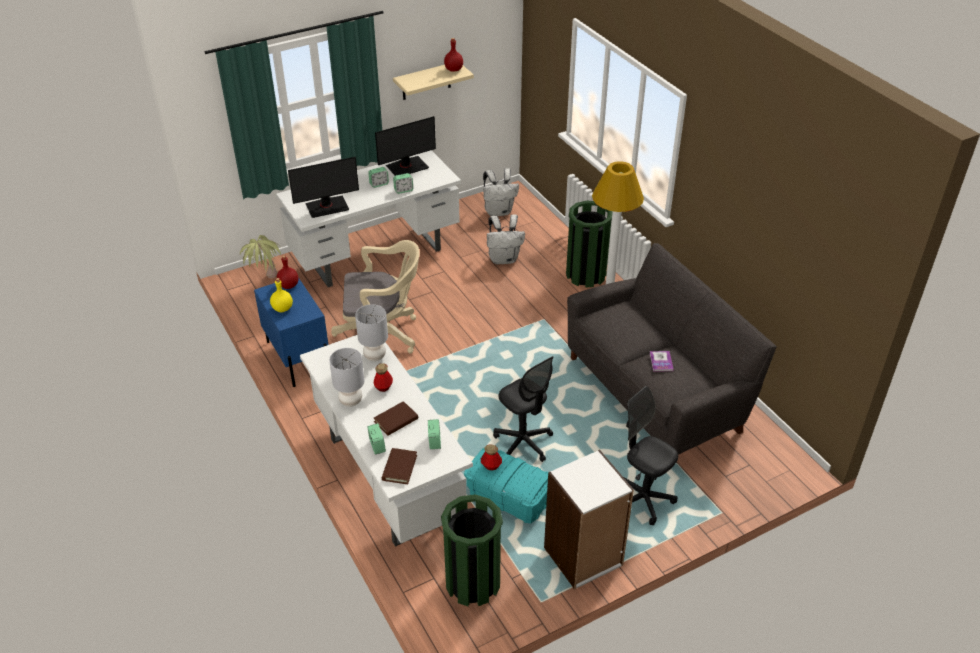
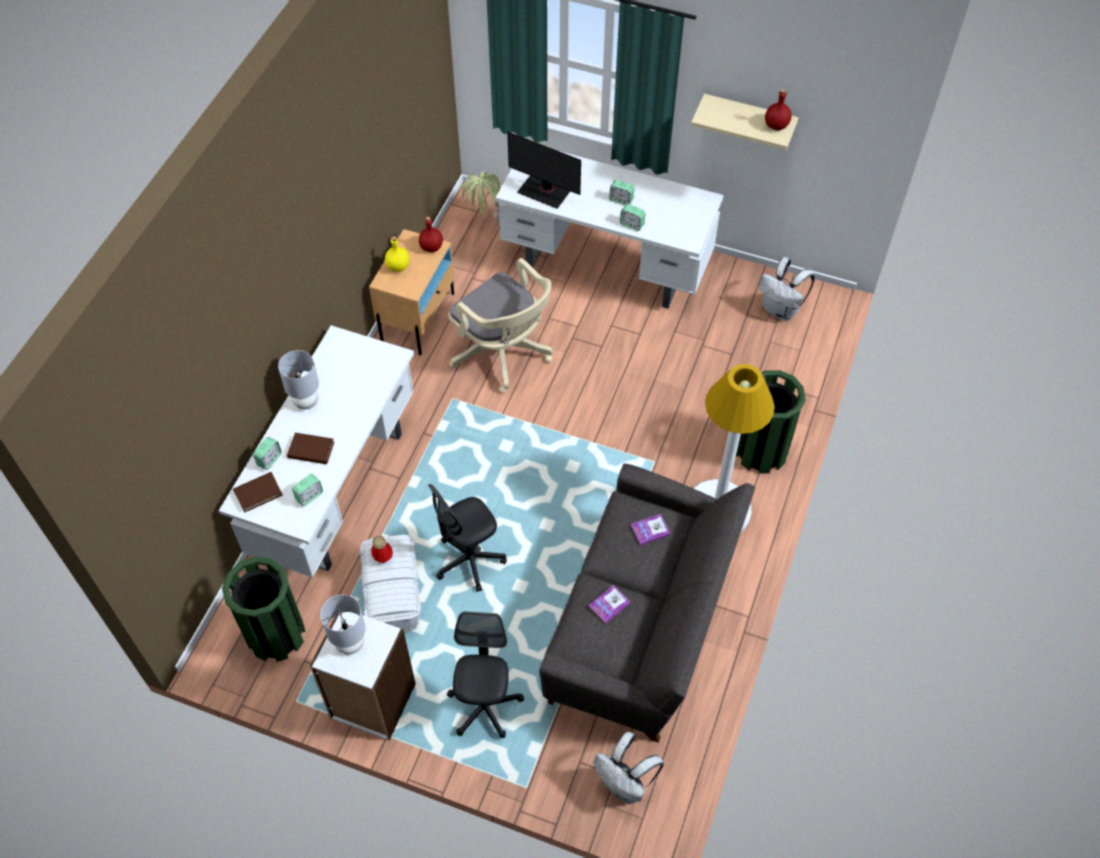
camera: 50 degrees right, 15 degrees up
blue nightstand [254,277,328,387] -> beige nightstand [369,229,454,355]
grey table lamp [355,304,388,361] -> grey table lamp moved to [320,595,366,654]
bottle [374,363,393,392] -> none
monitor [375,116,436,176] -> none
turquoise storage box [464,447,548,523] -> white storage box [360,534,421,633]
white backpack [487,214,525,264] -> white backpack moved to [594,732,664,804]
black office chair [493,356,553,462] -> black office chair turned 45 degrees clockwise [428,484,507,592]
none -> book [631,514,671,546]

